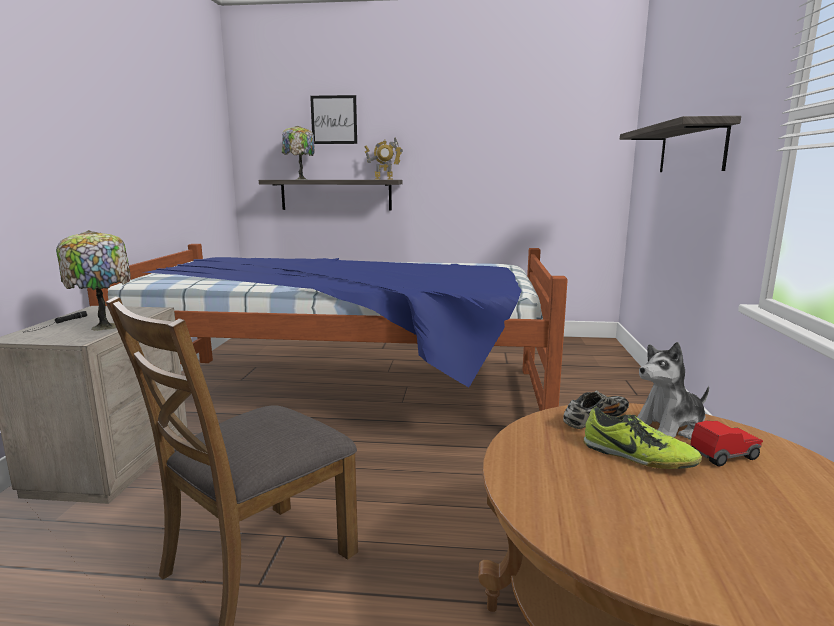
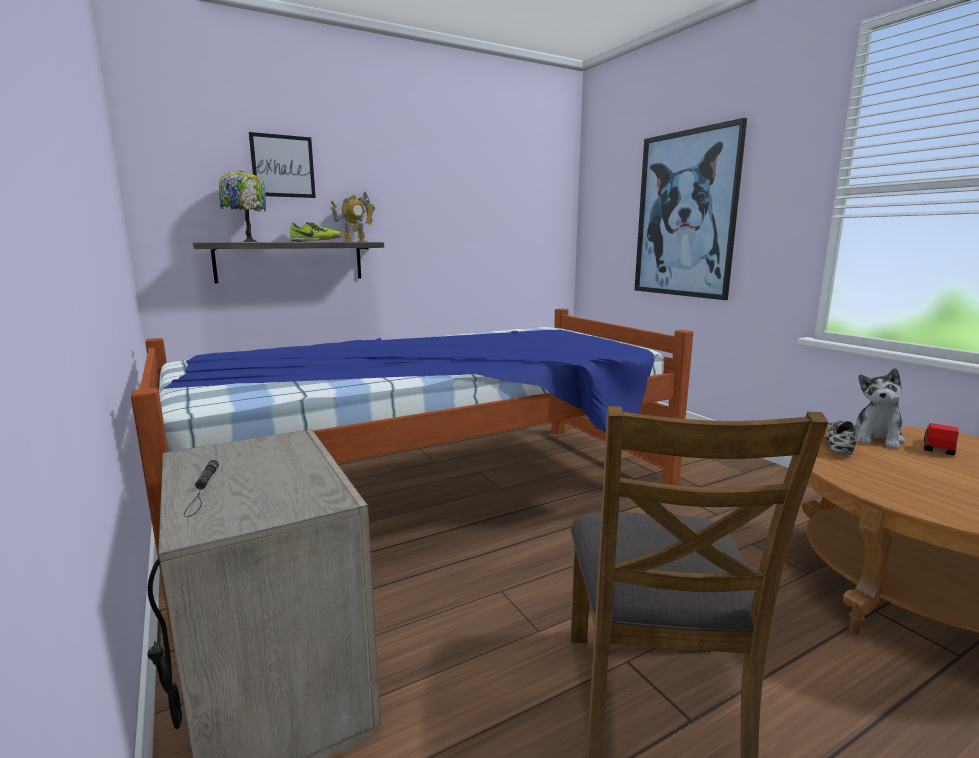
camera: 35 degrees left, 0 degrees up
table lamp [56,230,131,331] -> none
shoe [584,407,702,469] -> shoe moved to [290,222,342,242]
shelf [620,116,741,172] -> picture [635,118,747,300]

